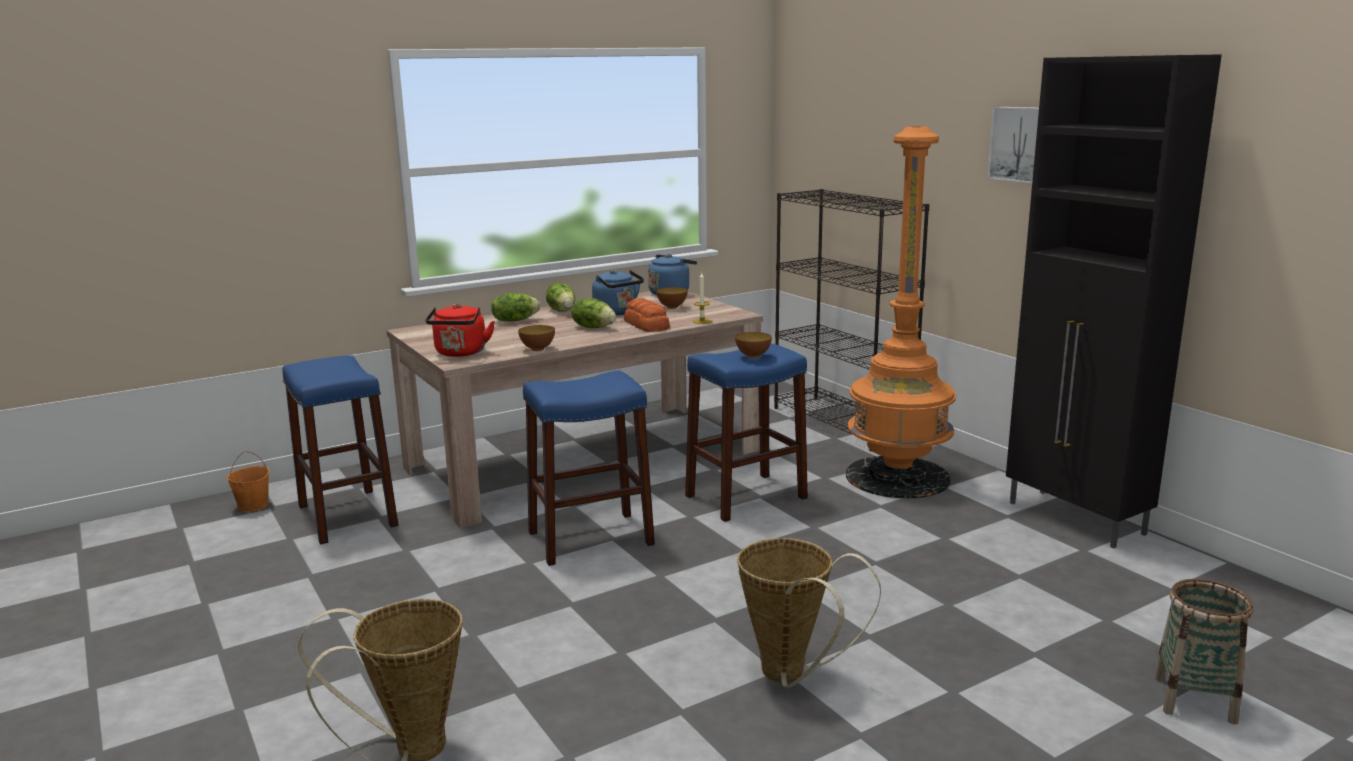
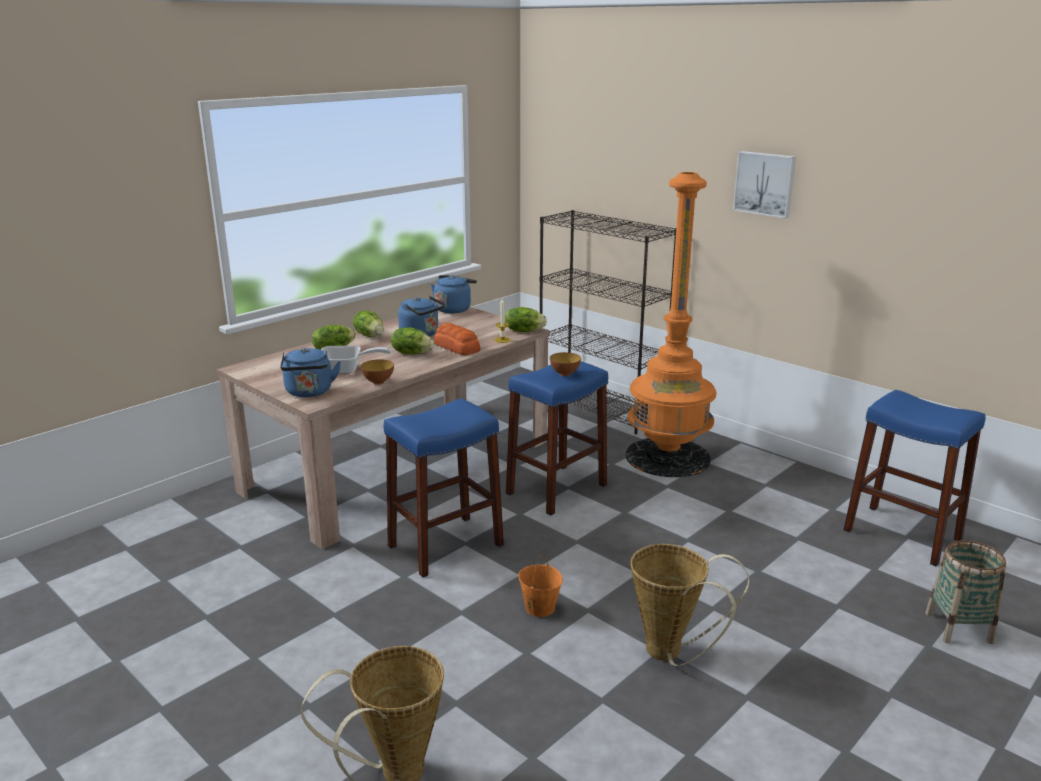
camera: 15 degrees left, 5 degrees up
orange bucket [227,451,269,512] -> orange bucket moved to [518,554,563,617]
blue stool [282,355,398,544] -> blue stool moved to [843,390,986,566]
red kettle [425,304,495,357] -> blue kettle [280,348,341,397]
bowl [656,287,688,309] -> none
black cabinet [1006,54,1222,548] -> none
none -> frying pan [321,346,391,374]
none -> lettuce [505,307,547,332]

